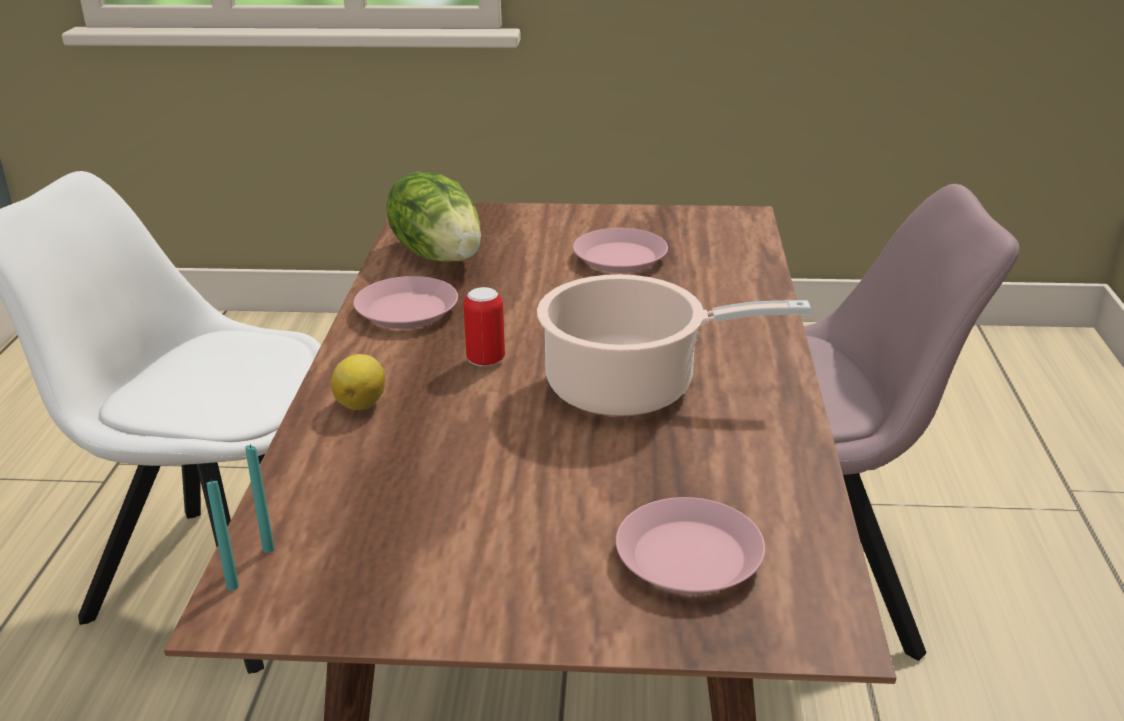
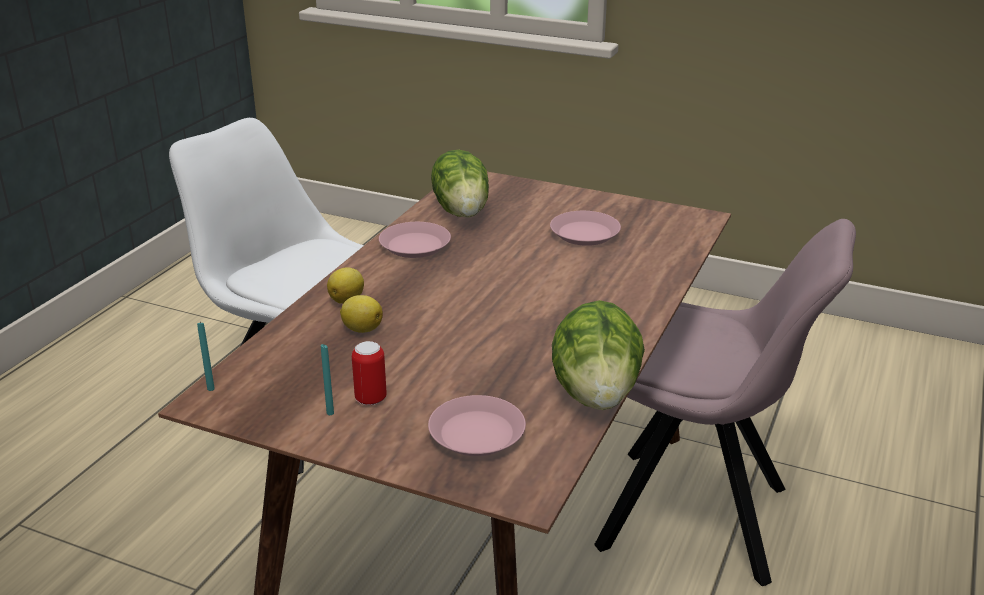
camera: 20 degrees right, 0 degrees up
turquoise candle [245,444,274,553] -> turquoise candle moved to [321,344,334,415]
can [463,287,505,367] -> can moved to [352,341,387,405]
cooking pot [537,274,811,416] -> none
none -> lemon [340,295,383,333]
none -> lettuce [552,300,645,410]

